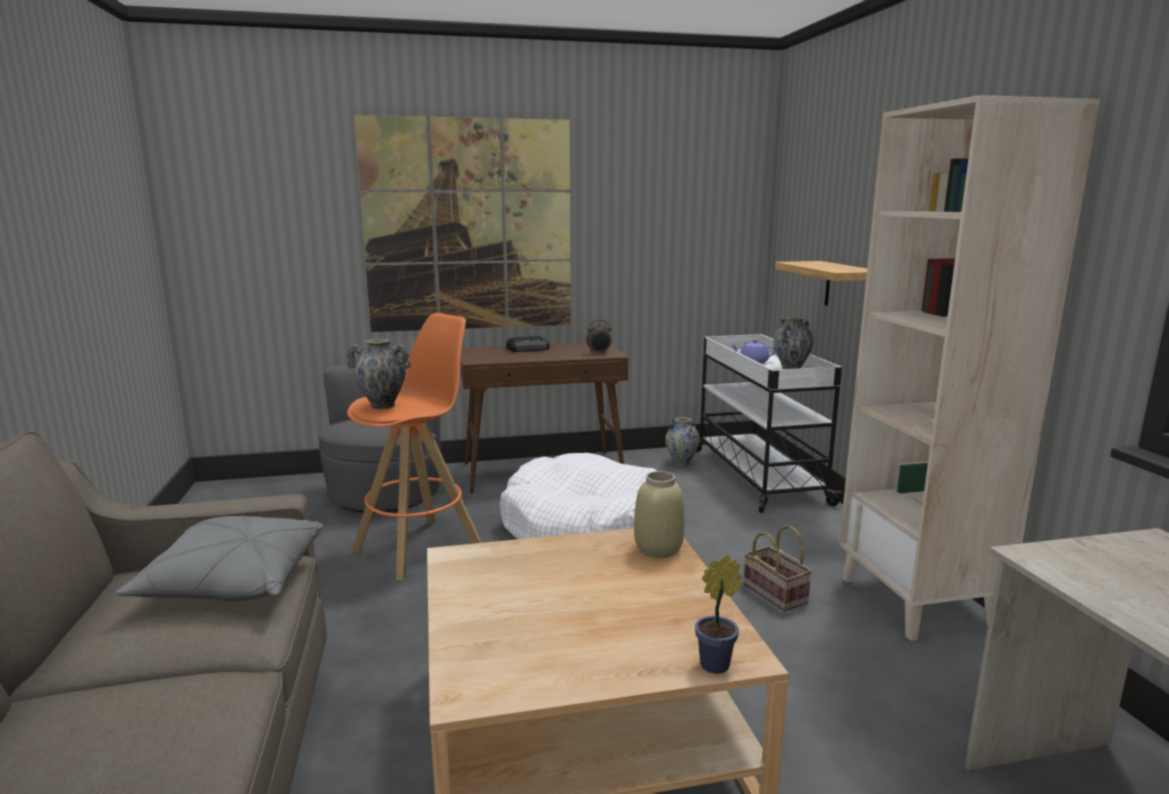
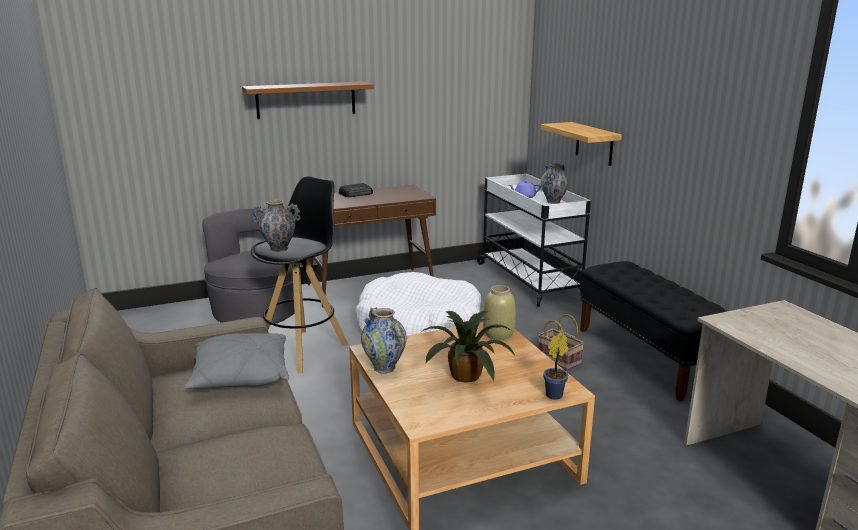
camera: 10 degrees left, 5 degrees up
orange stool [347,313,482,580] -> black stool [251,176,348,373]
picture [354,115,571,332] -> brown shelf [242,82,374,119]
alarm clock [586,320,611,354] -> none
vase [665,417,700,467] -> vase moved to [361,307,406,374]
beige bookcase [839,95,1100,641] -> black bench [580,261,727,401]
none -> potted plant [421,311,515,382]

